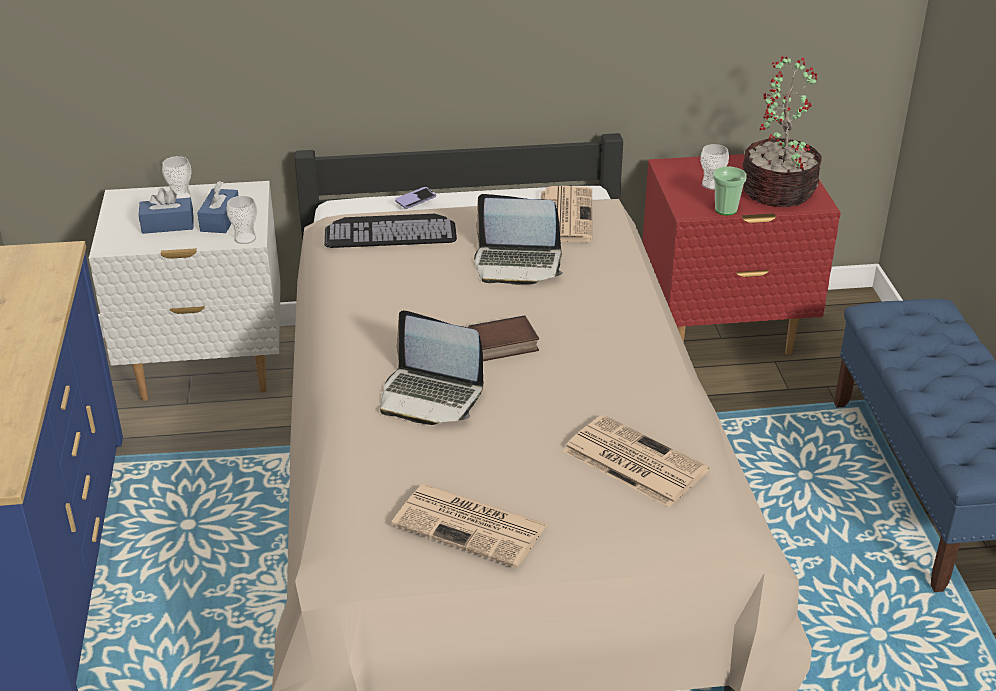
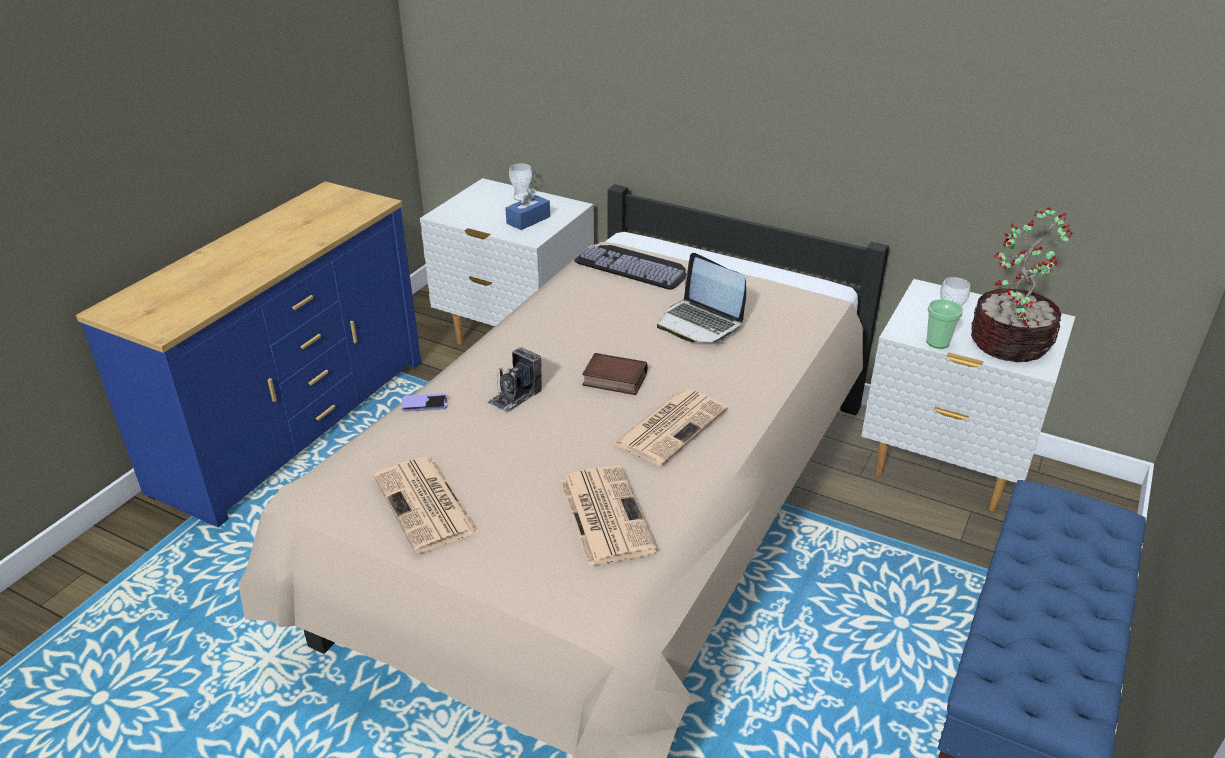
camera: 35 degrees right, 0 degrees up
blue tissue box [139,188,194,234] -> none
cup [226,196,257,244] -> none
laptop [380,310,483,425] -> camera [487,347,542,412]
phone [395,187,436,209] -> phone moved to [402,393,448,412]
newspaper [540,186,592,243] -> newspaper moved to [613,388,727,466]
red nightstand [642,154,841,355] -> white nightstand [861,279,1075,512]

